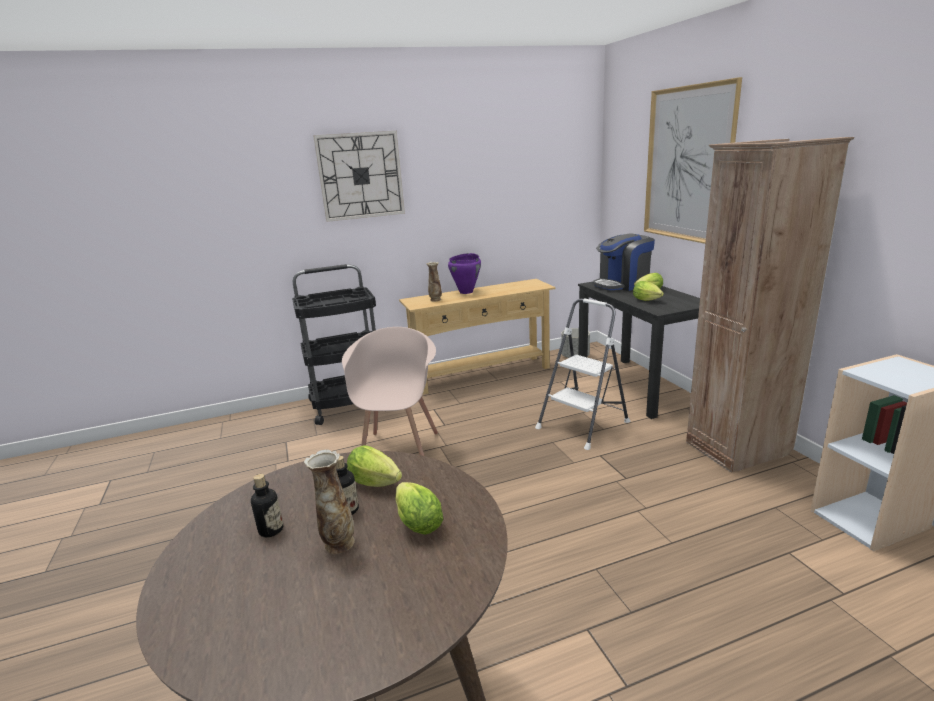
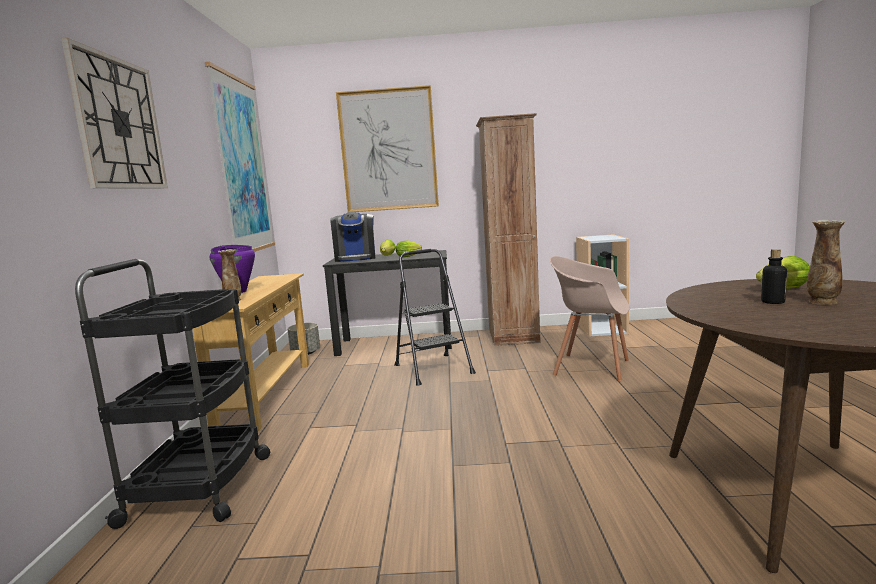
camera: 70 degrees left, 10 degrees down
bottle [251,474,283,537] -> none
beige chair [342,327,438,456] -> beige chair moved to [550,256,630,381]
lettuce [347,445,402,487] -> none
white step ladder [535,298,631,450] -> black step ladder [394,249,476,385]
none -> picture [205,62,275,252]

